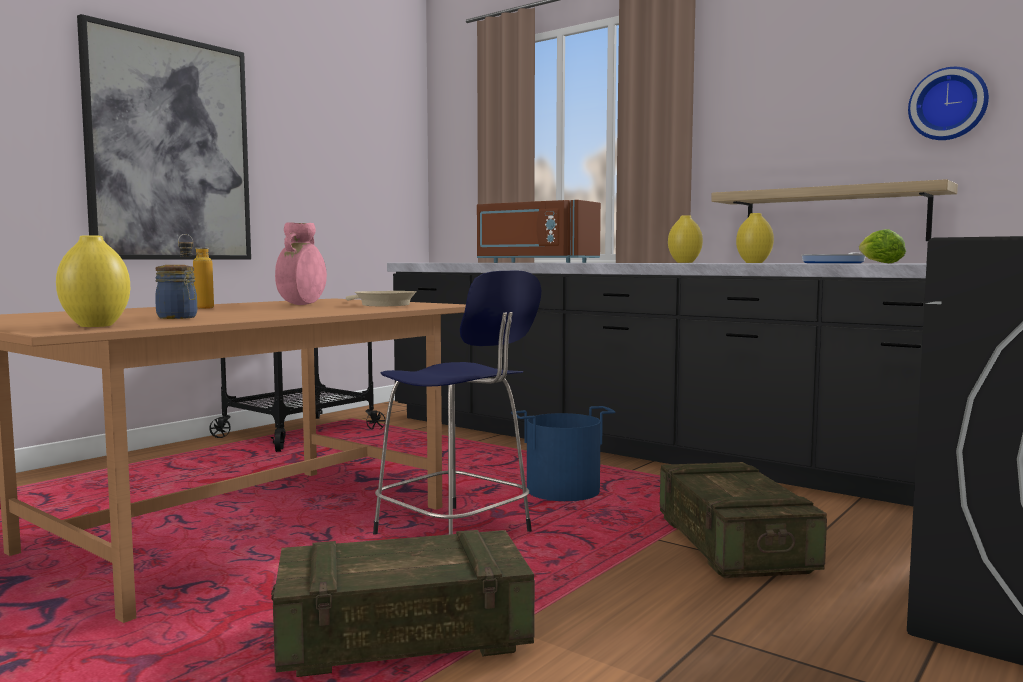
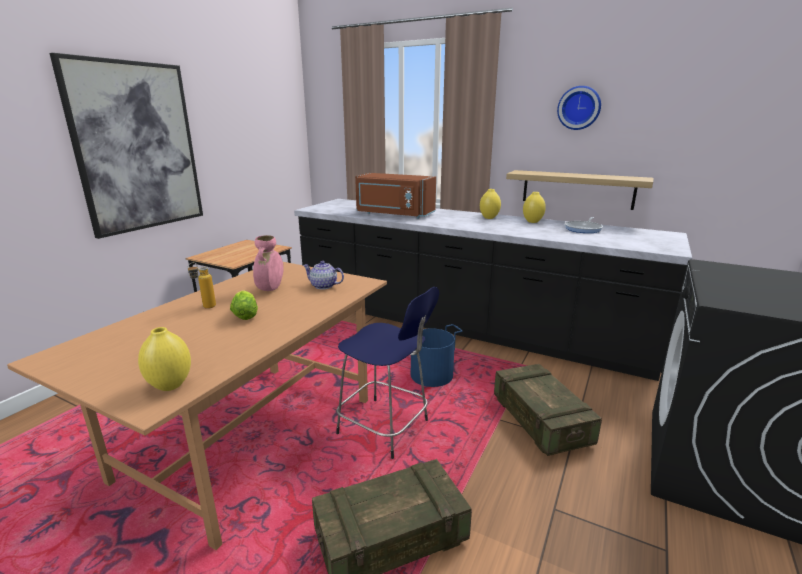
camera: 10 degrees left, 15 degrees up
jar [155,265,197,319] -> none
beige frying pan [346,291,417,306] -> teapot [303,261,344,289]
lettuce [859,229,906,263] -> lettuce moved to [230,290,258,320]
wall clock [908,67,989,140] -> wall clock moved to [557,86,601,130]

